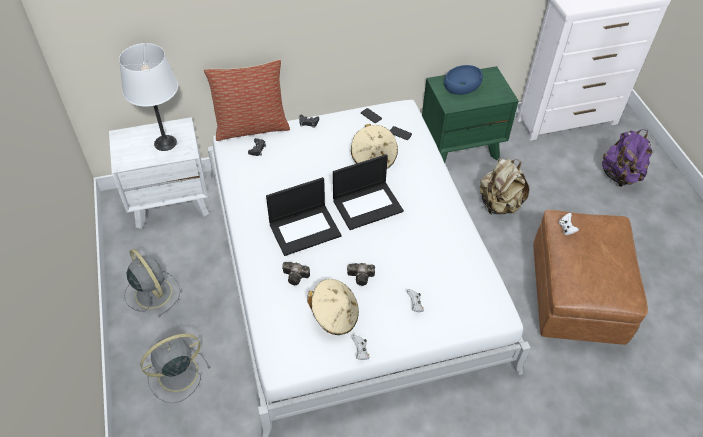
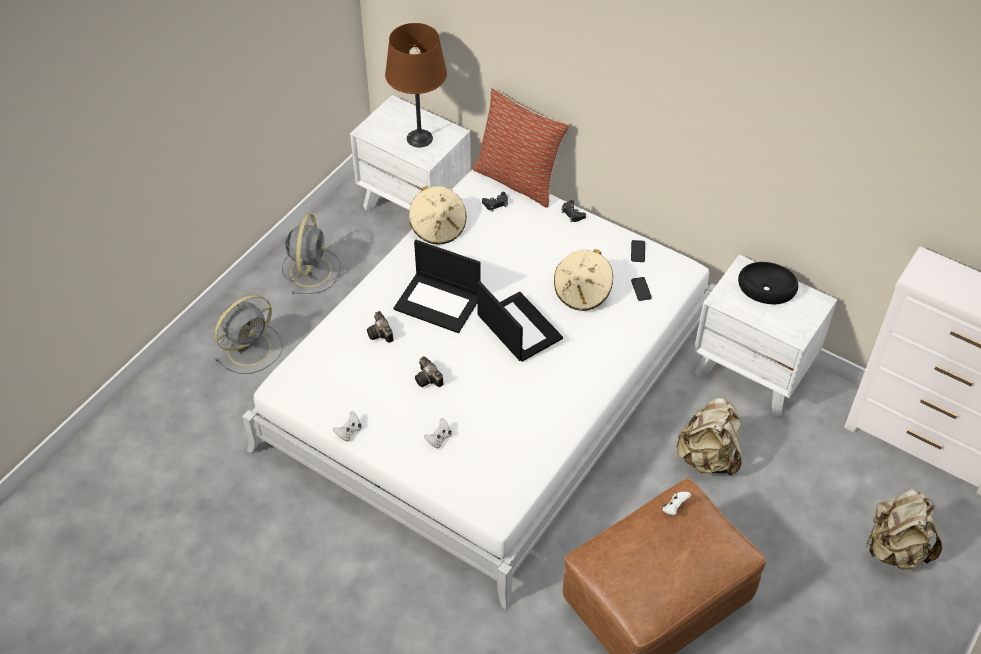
camera: 50 degrees right, 0 degrees up
white table lamp [119,43,178,151] -> brown table lamp [385,23,447,148]
grey fan [141,334,211,403] -> grey fan turned 120 degrees clockwise [214,295,283,374]
beige hat [308,279,359,335] -> beige hat moved to [409,186,467,245]
laptop [333,154,404,230] -> laptop turned 150 degrees counterclockwise [477,281,563,362]
green nightstand [422,66,519,163] -> white nightstand [694,254,837,416]
blue bowl [444,65,483,95] -> black bowl [738,262,798,304]
purple backpack [602,129,652,187] -> beige backpack [865,488,942,570]

